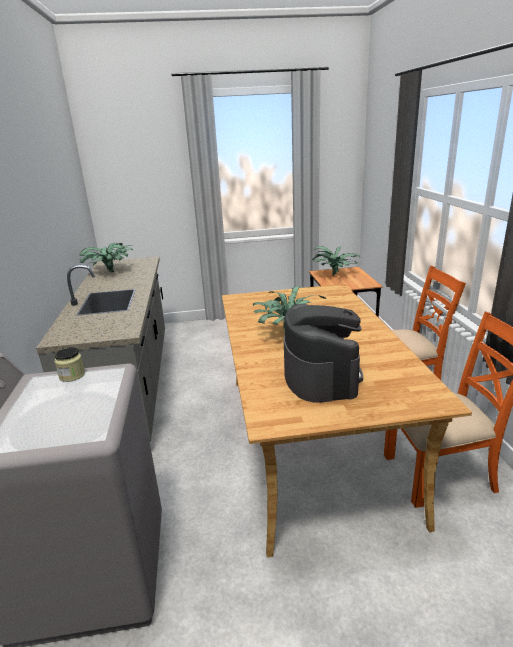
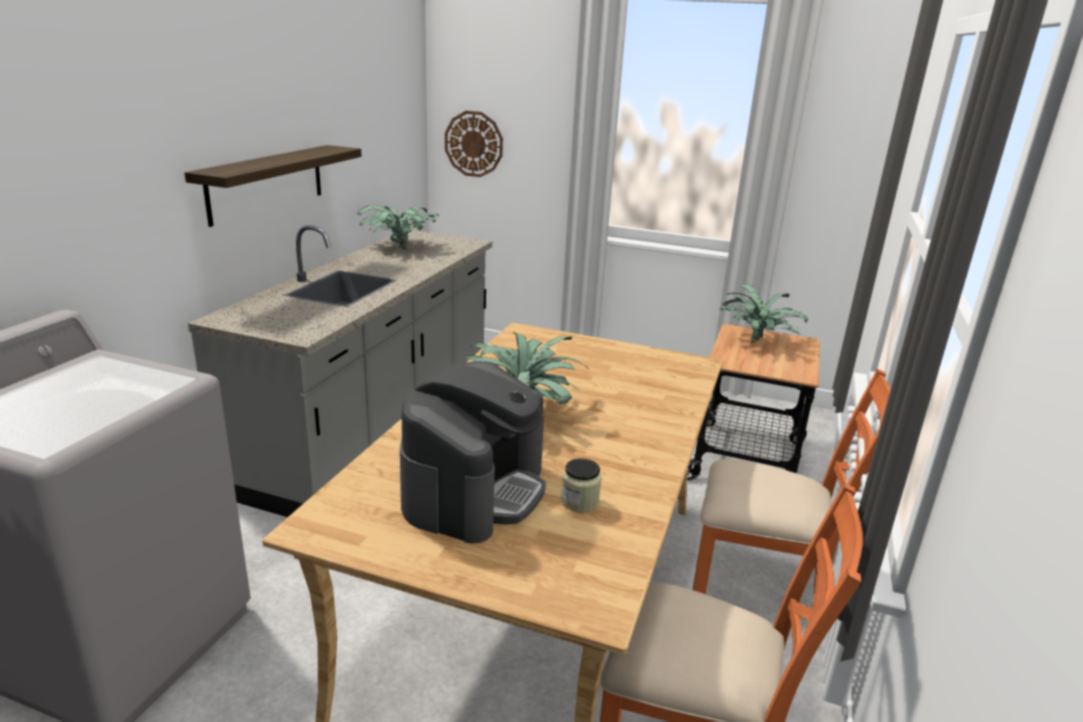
camera: 25 degrees right, 0 degrees up
jar [54,347,85,382] -> jar moved to [561,458,601,512]
none -> shelf [185,145,361,227]
none -> wall clock [445,111,503,177]

